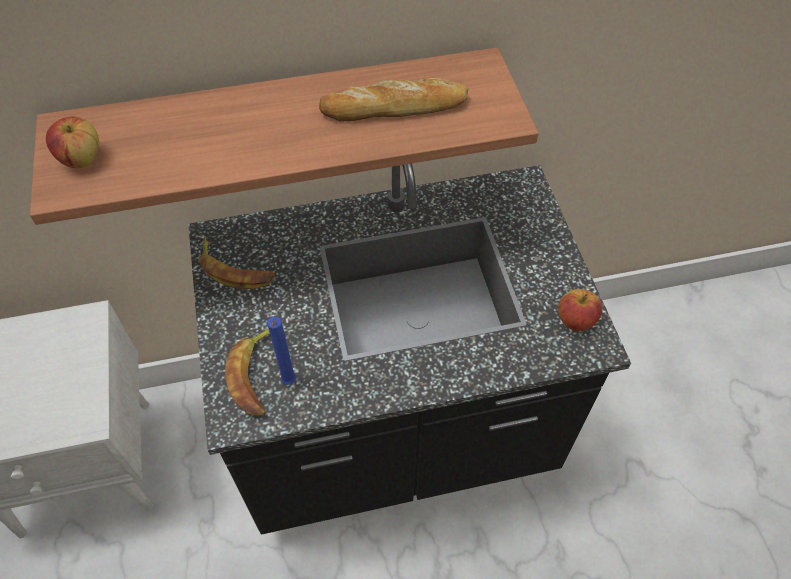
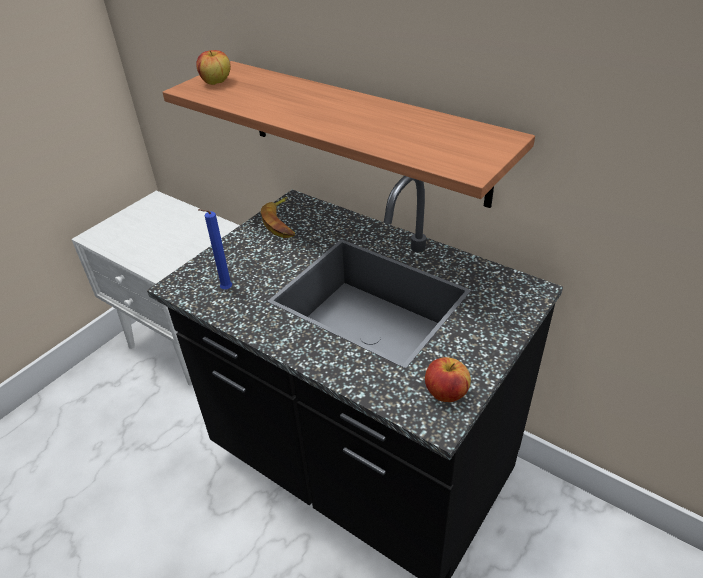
camera: 50 degrees right, 15 degrees down
banana [225,328,270,416] -> none
bread [319,78,468,122] -> none

